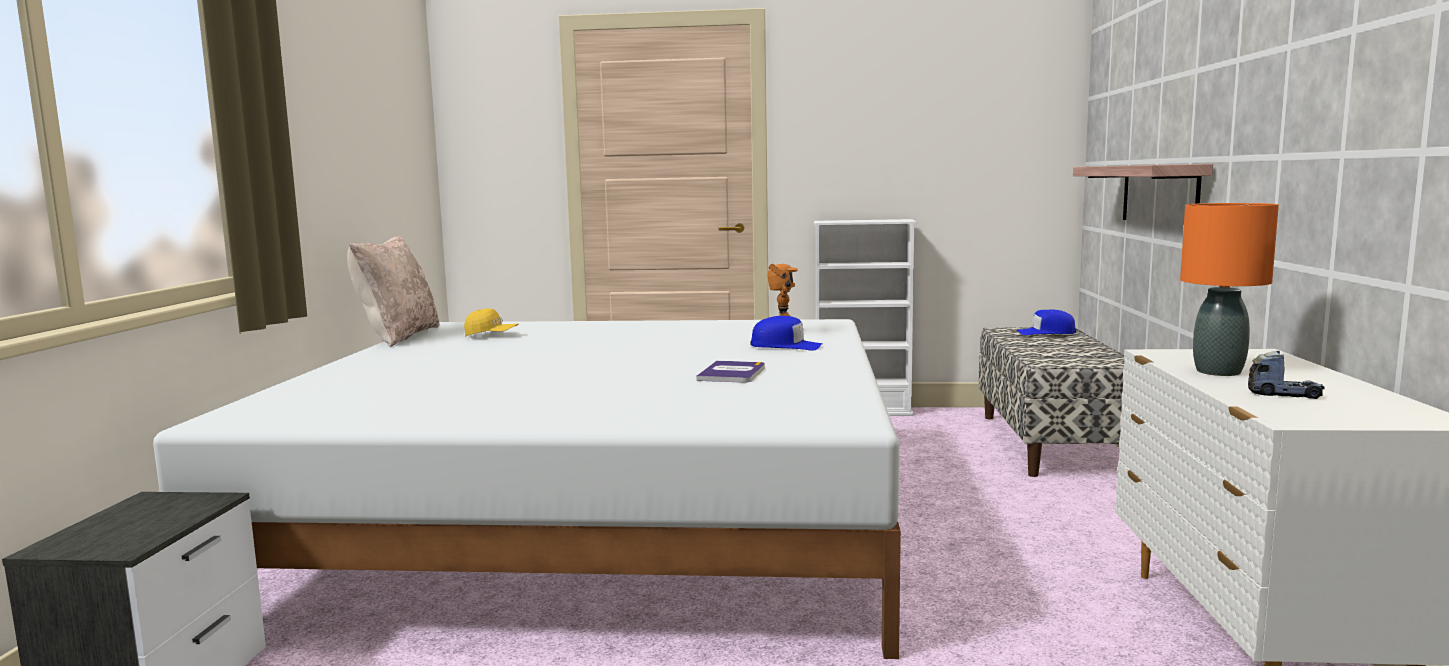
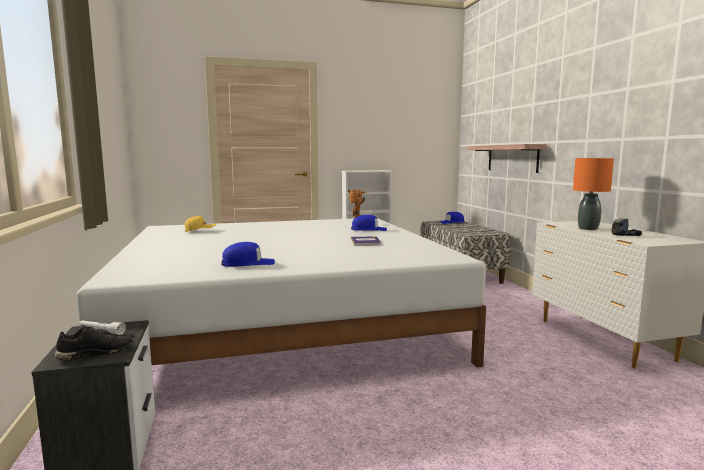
camera: 20 degrees left, 0 degrees up
beige pillow [347,237,440,347] -> none
none -> black shoe [55,325,134,361]
none -> white flashlight [79,320,126,335]
none -> blue cap [221,242,275,267]

